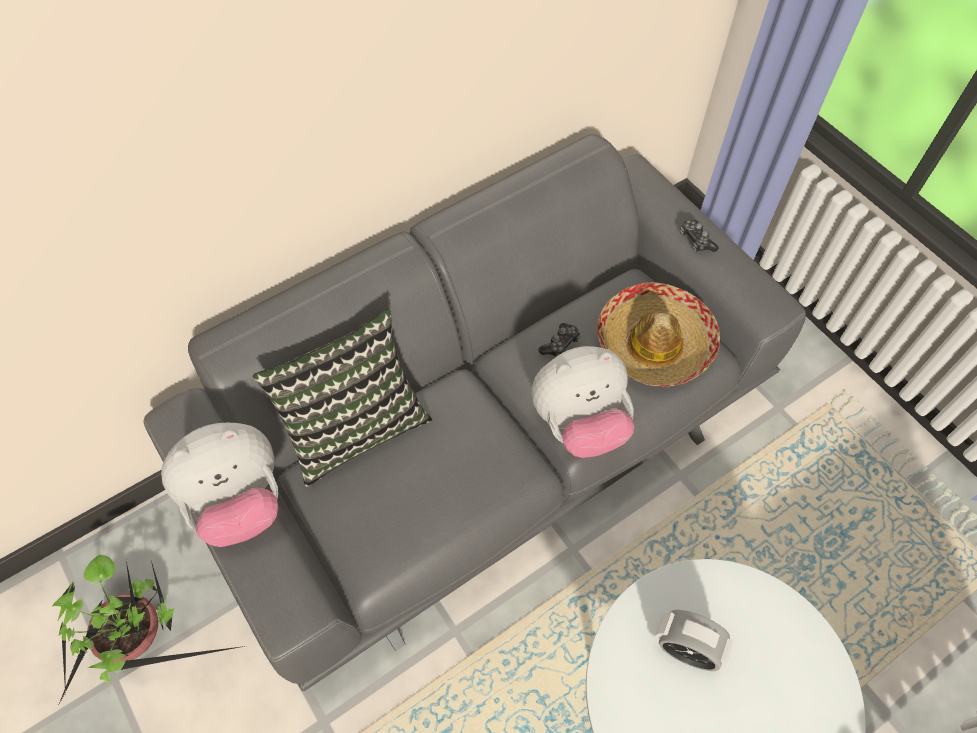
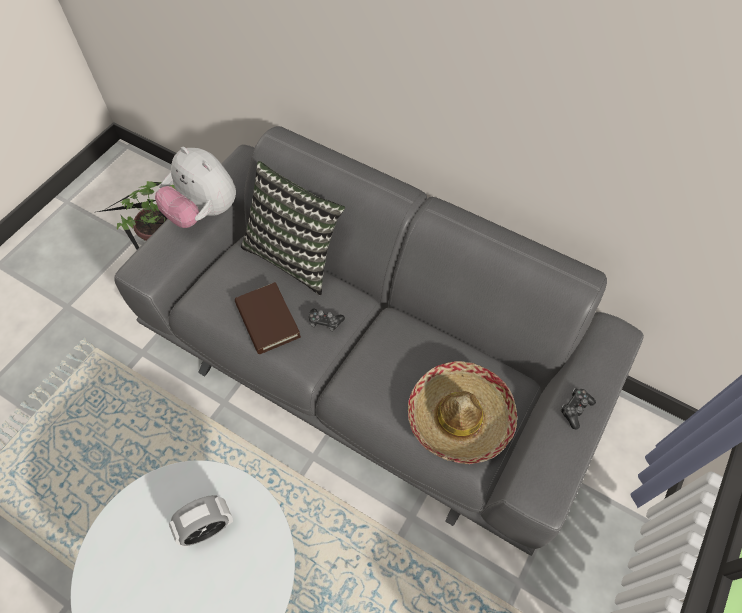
camera: 65 degrees right, 0 degrees up
plush toy [532,346,634,458] -> none
game controller [538,323,581,356] -> game controller moved to [309,309,345,331]
alarm clock [654,610,733,673] -> alarm clock turned 120 degrees counterclockwise [169,495,233,547]
none -> brown book [235,282,301,354]

